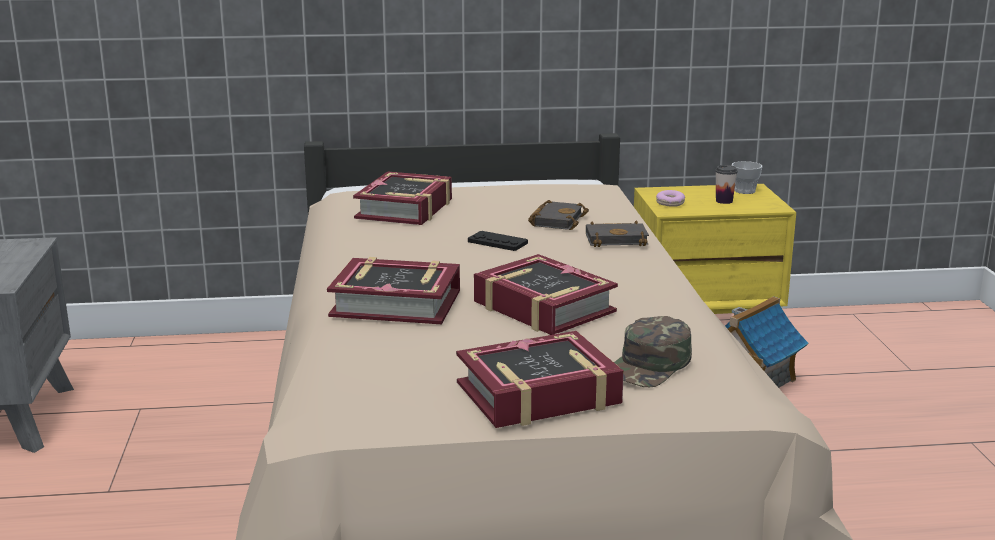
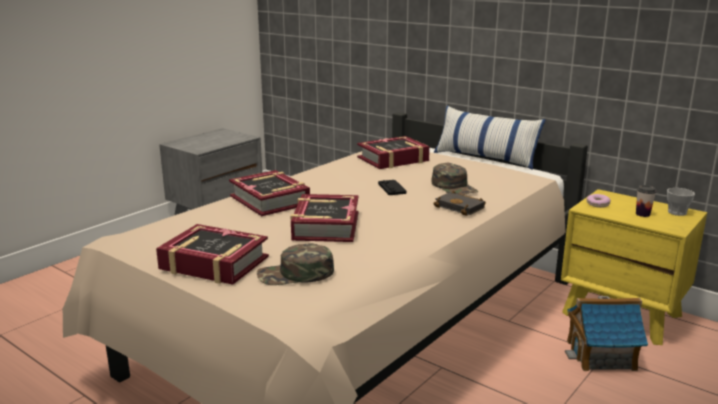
camera: 45 degrees right, 0 degrees up
black book [528,200,589,230] -> green cap [432,163,478,195]
none -> pillow [434,106,545,170]

